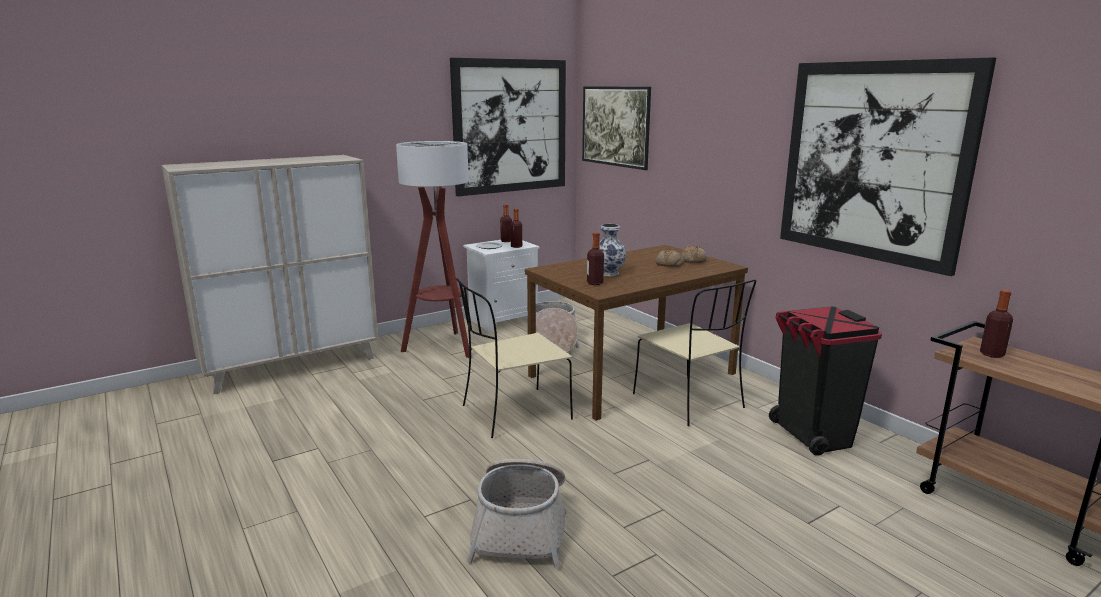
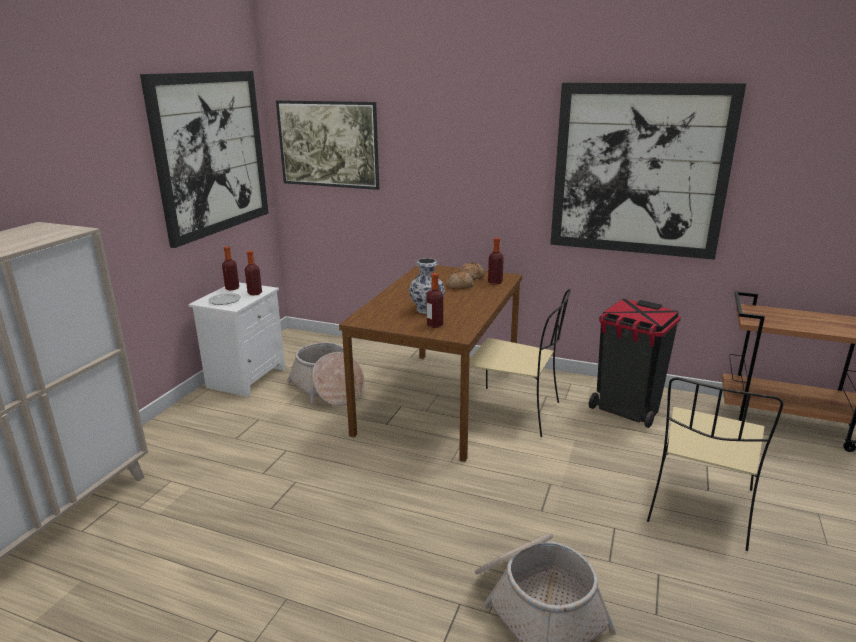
camera: 35 degrees left, 5 degrees up
floor lamp [396,141,469,358] -> none
beige chair [456,278,573,438] -> beige chair moved to [647,377,784,551]
bottle [980,290,1013,358] -> bottle moved to [488,238,504,284]

